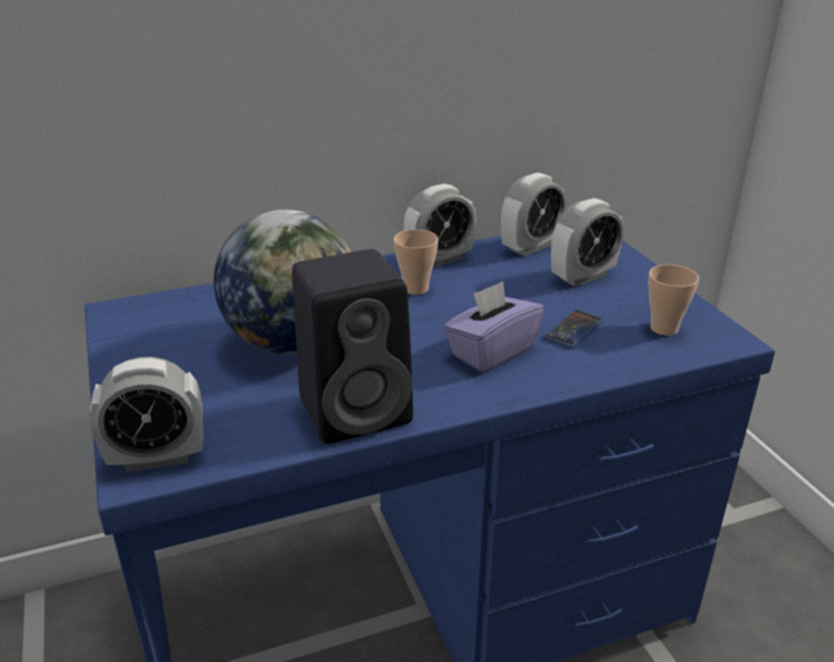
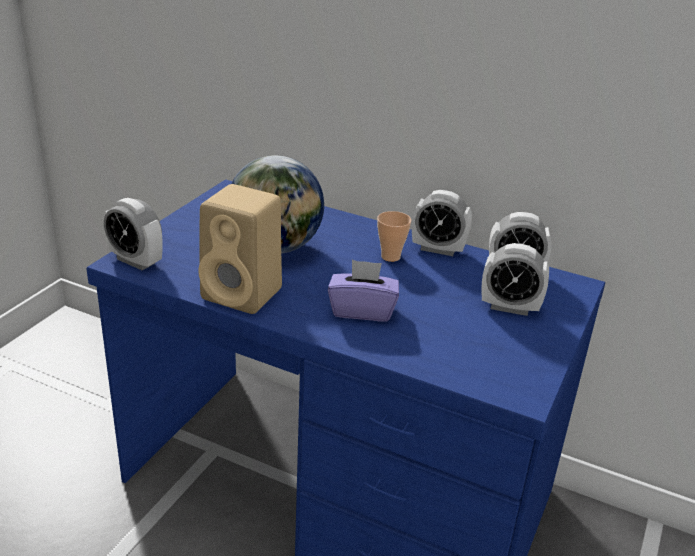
camera: 45 degrees right, 0 degrees up
black speaker [292,249,413,444] -> beige speaker [198,184,282,314]
phone [543,310,604,348] -> none
cup [648,264,699,336] -> none

